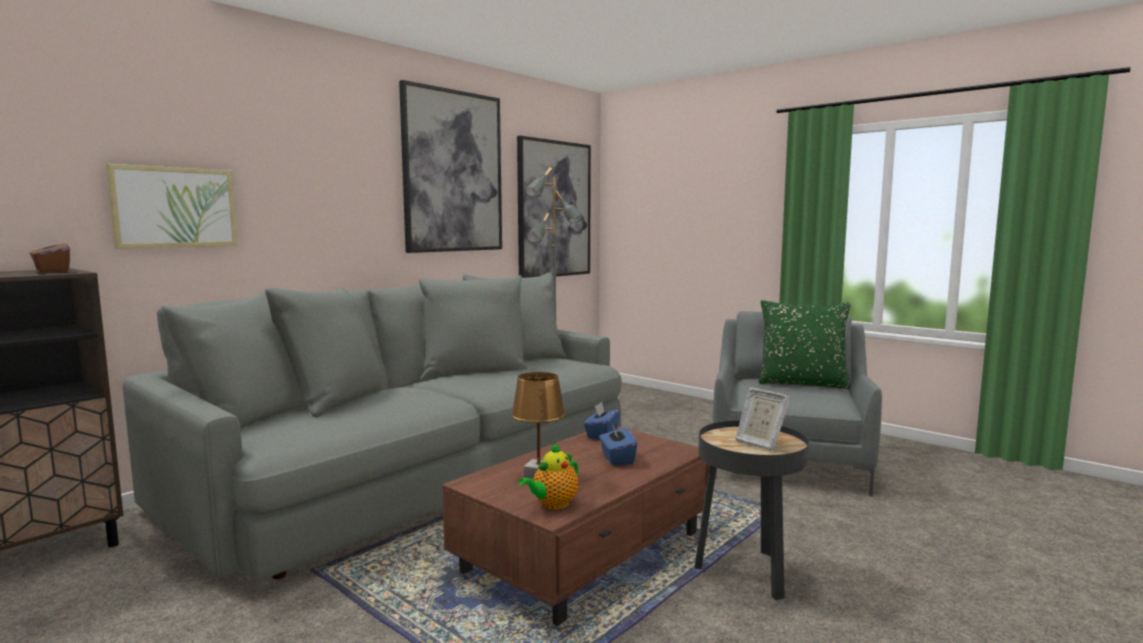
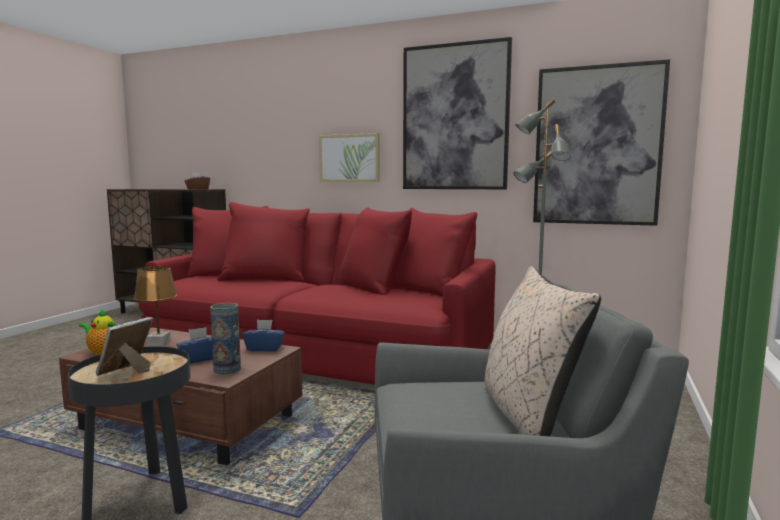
camera: 70 degrees right, 0 degrees up
picture [106,164,237,249] -> picture moved to [319,133,380,182]
grey sofa [123,272,622,582] -> red sofa [138,202,496,385]
green pillow [759,300,851,389] -> beige pillow [484,266,601,436]
none -> vase [210,303,241,374]

